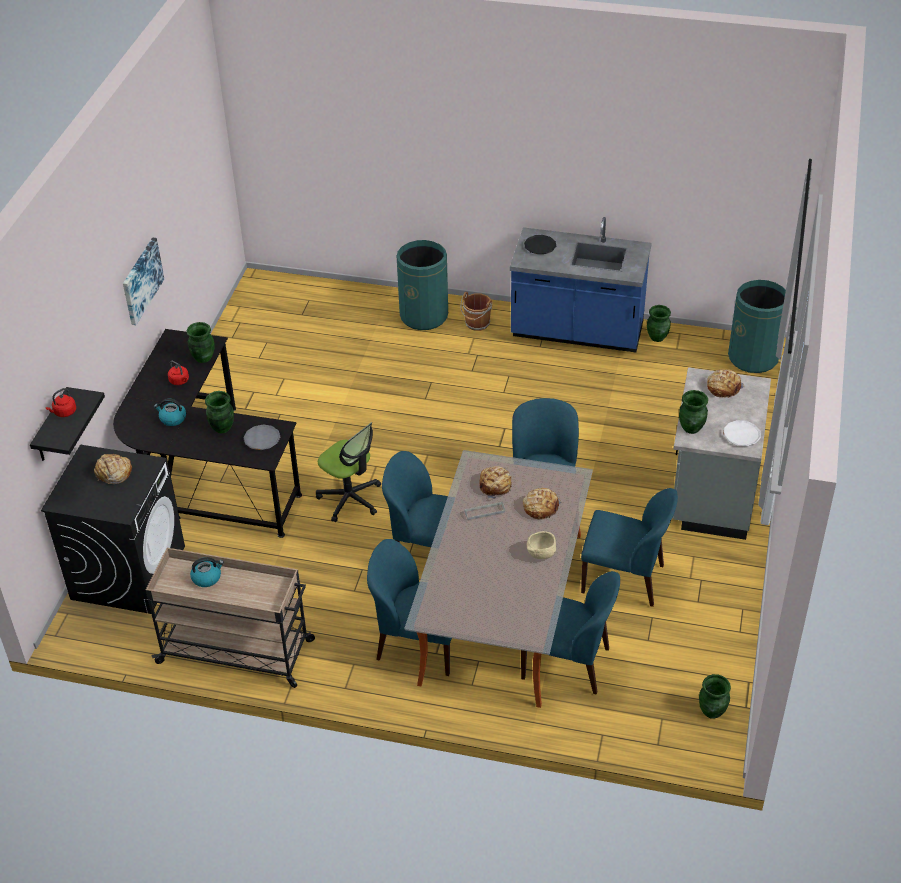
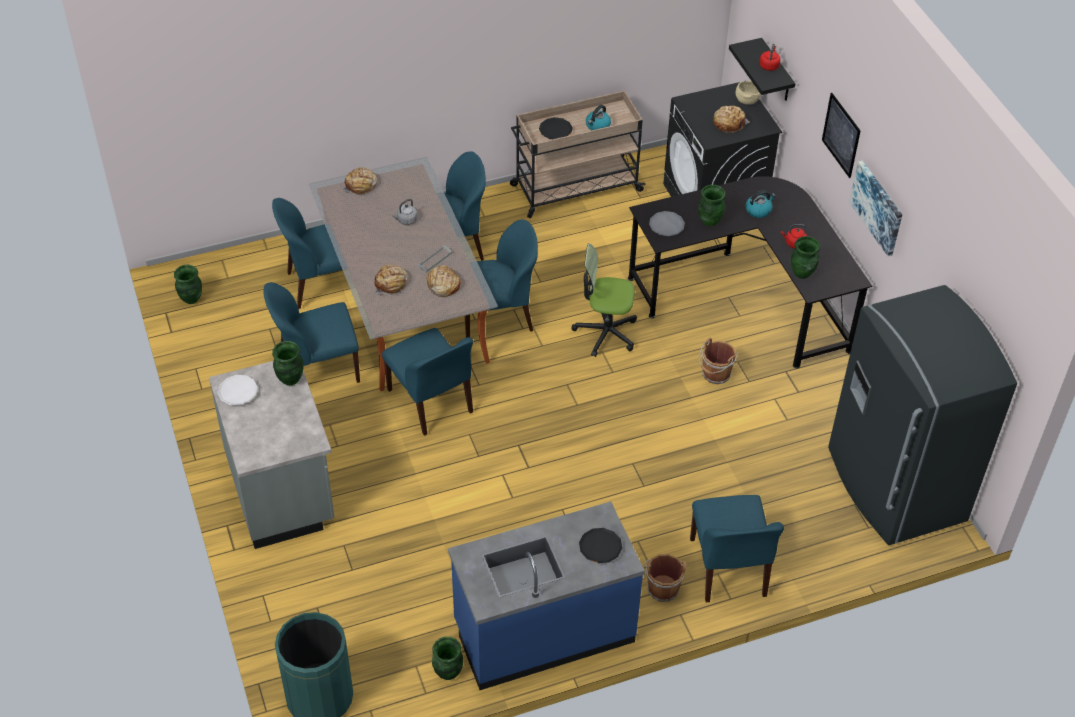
camera: 145 degrees right, 5 degrees up
green trash can [397,240,448,330] -> blue chair [690,495,784,602]
beige bowl [527,531,556,559] -> beige bowl moved to [736,81,761,105]
bread [707,369,746,398] -> bread moved to [342,167,378,195]
none -> grey kettle [392,199,418,225]
none -> black plate [539,117,573,139]
none -> brown bucket [699,338,737,384]
none -> picture [822,93,861,178]
none -> grey fridge [828,285,1017,545]

